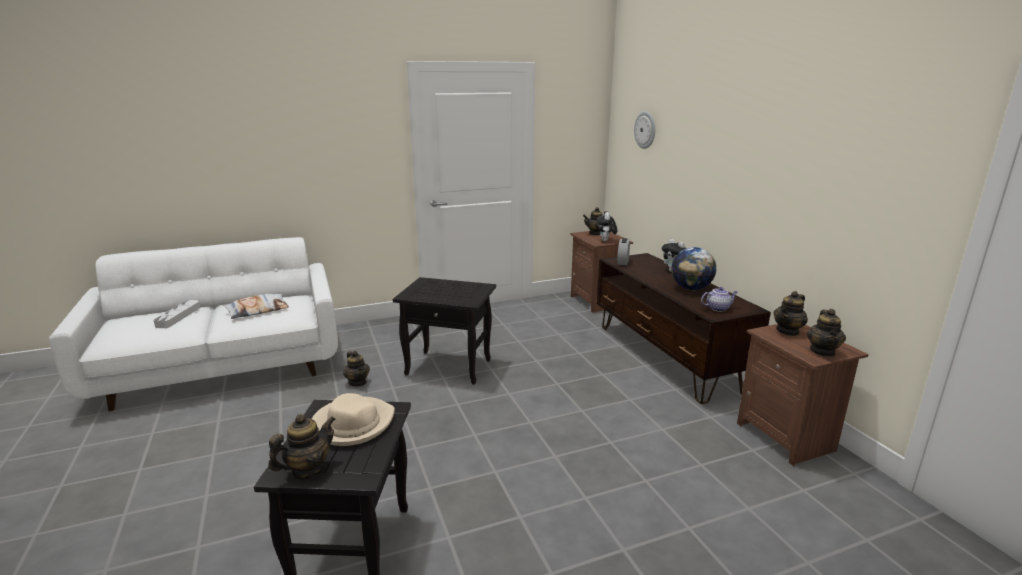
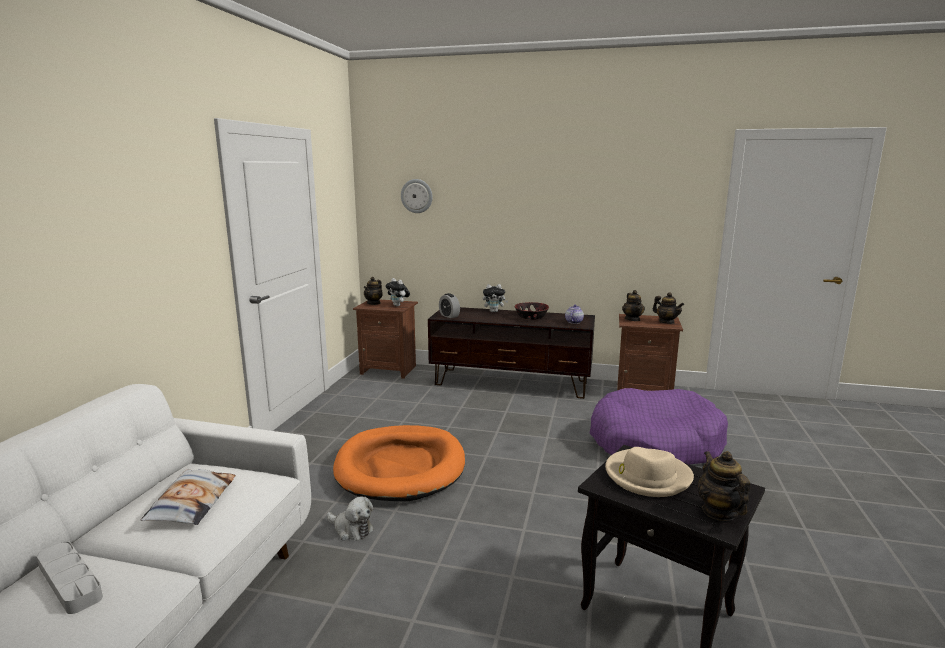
camera: 55 degrees left, 5 degrees down
teapot [343,351,370,386] -> plush toy [327,496,374,541]
black side table [393,277,496,385] -> orange dog bed [333,425,465,502]
globe [671,247,716,290] -> bowl [514,302,549,320]
none -> purple dog bed [590,388,728,465]

